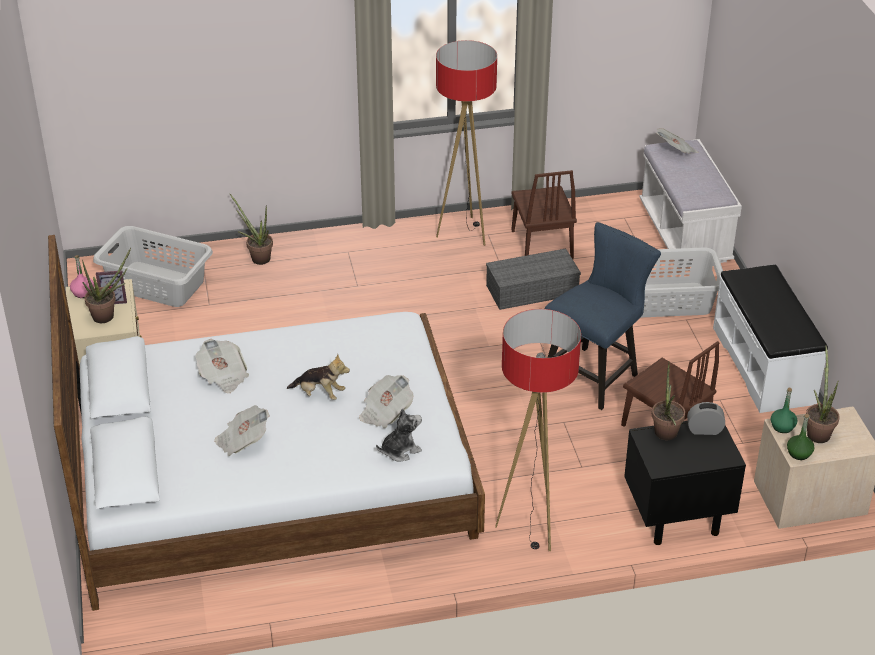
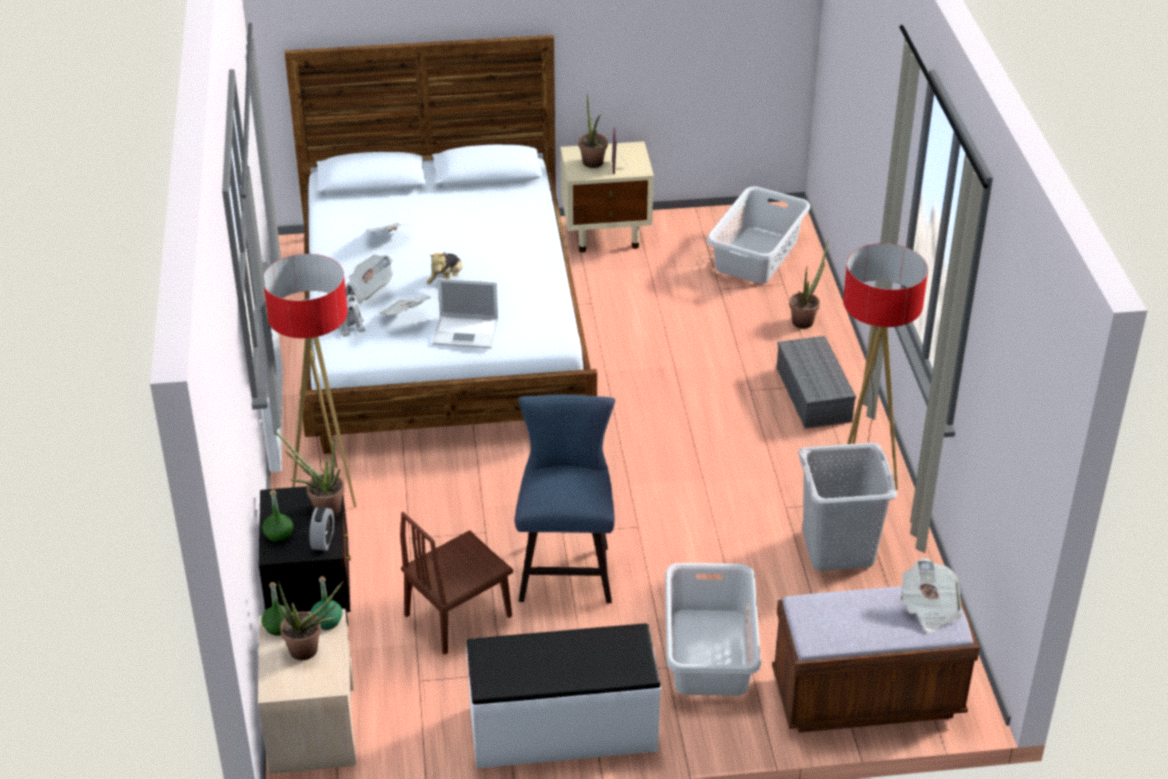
camera: 95 degrees right, 0 degrees up
pink bottle [70,255,94,298] -> none
newspaper [195,339,249,393] -> newspaper moved to [345,254,393,304]
grey storage box [486,248,581,310] -> grey storage box moved to [777,336,856,428]
brown chair [512,170,577,259] -> grey laundry basket [798,443,897,571]
blue chair [545,222,661,410] -> blue chair turned 135 degrees counterclockwise [515,395,615,603]
white bench [639,139,742,268] -> brown bench [772,586,980,733]
none -> green bottle [262,489,293,542]
none -> laptop [432,278,498,349]

